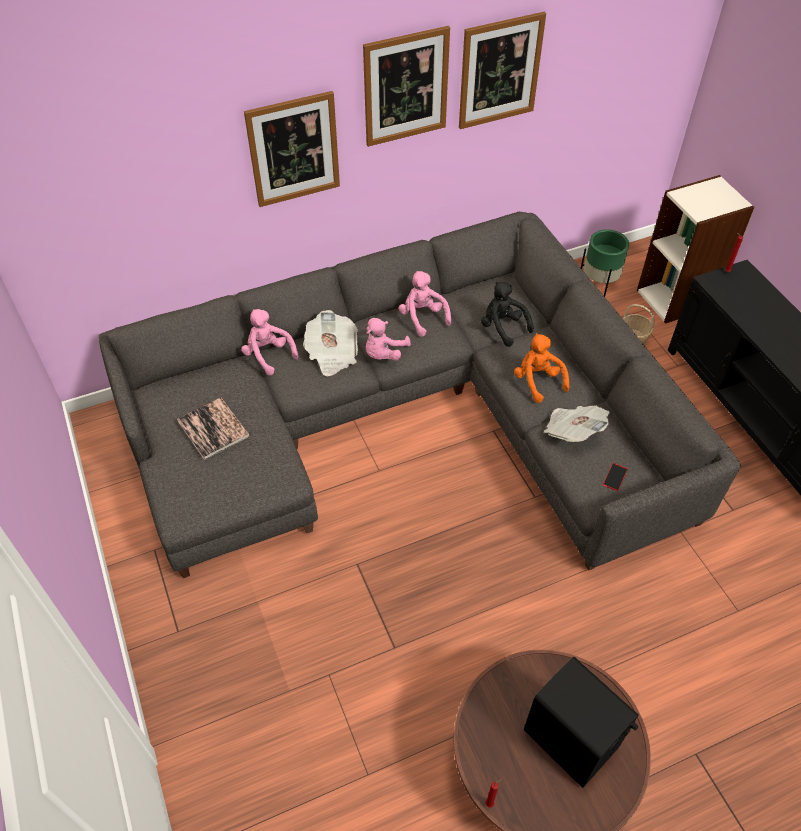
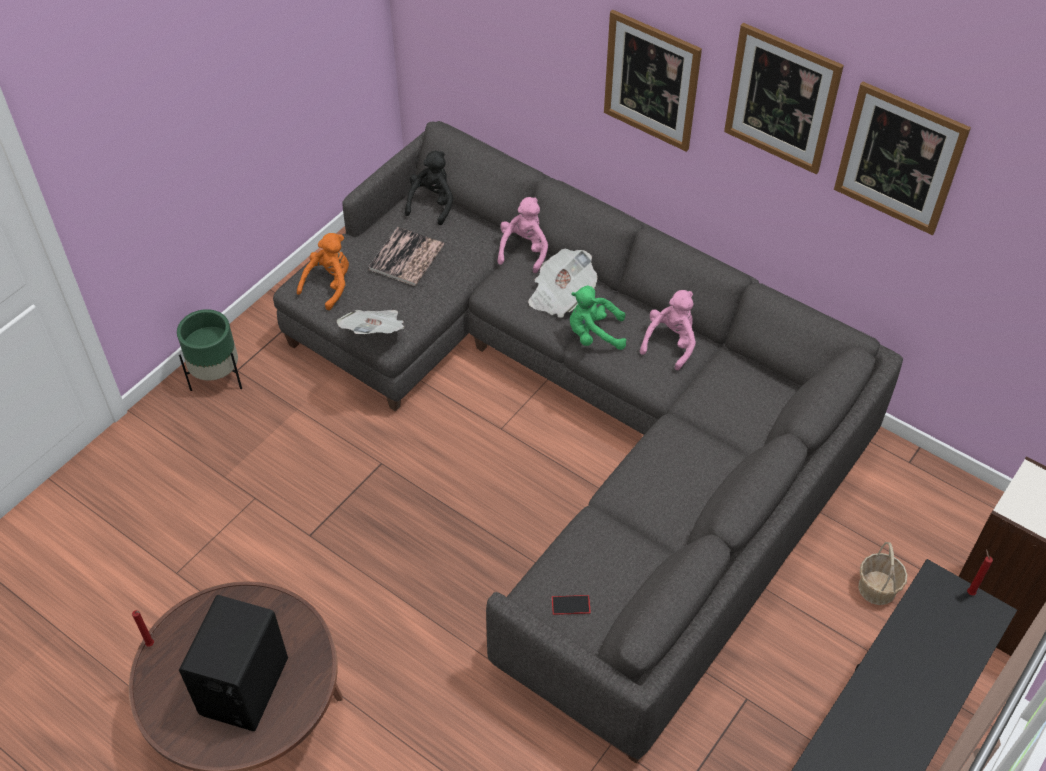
camera: 60 degrees right, 0 degrees up
pink plush toy [366,318,411,361] -> green plush toy [570,286,627,350]
black plush toy [481,282,534,347] -> black plush toy moved to [405,151,453,225]
orange plush toy [514,333,569,403] -> orange plush toy moved to [297,233,349,310]
newspaper [544,405,610,442] -> newspaper moved to [337,310,404,334]
green planter [581,229,629,297] -> green planter moved to [177,309,242,391]

